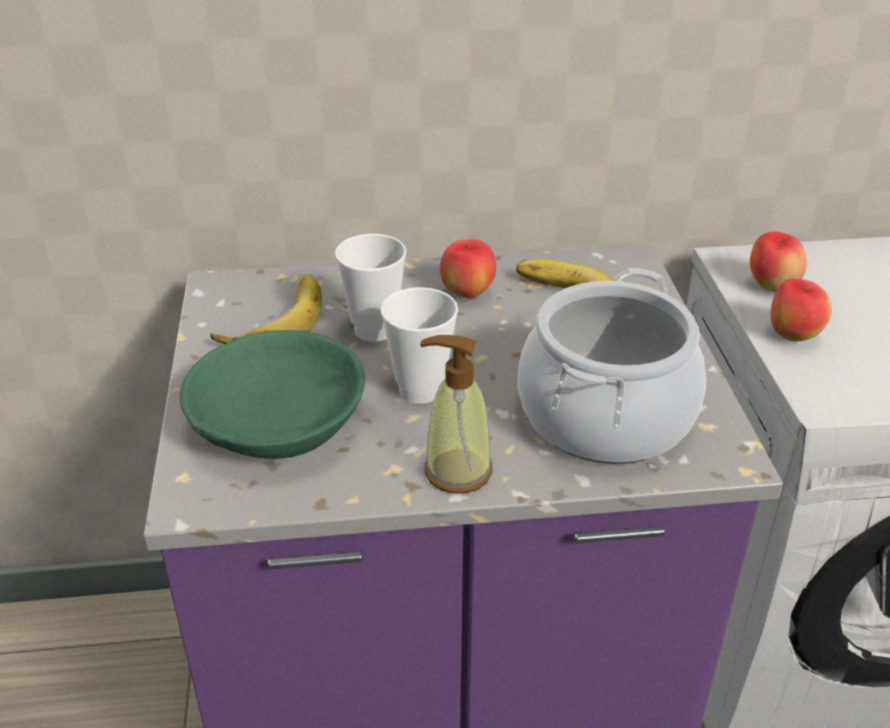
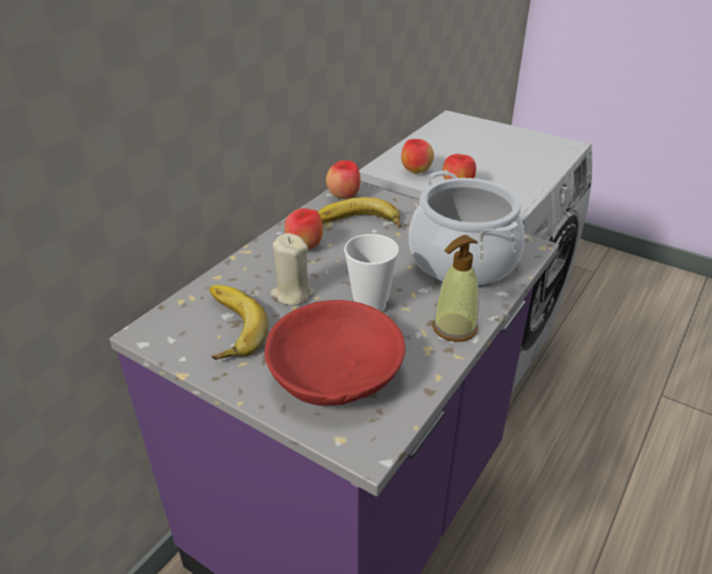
camera: 50 degrees left, 0 degrees up
green bowl [180,330,365,459] -> red bowl [265,300,405,406]
cup [335,234,407,342] -> beige candle [270,233,314,306]
none -> apple [326,160,360,199]

